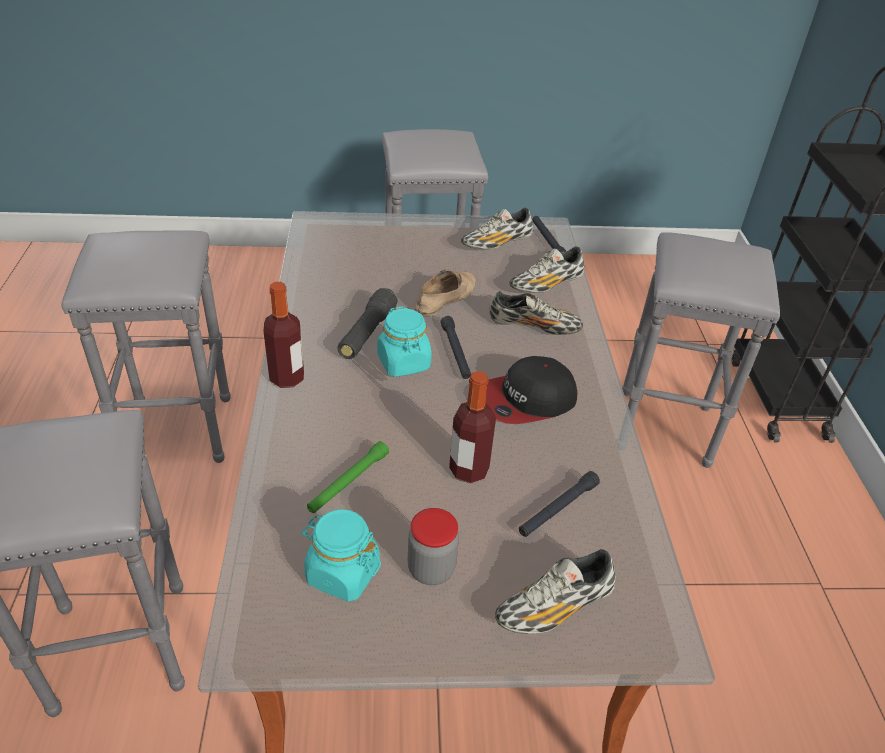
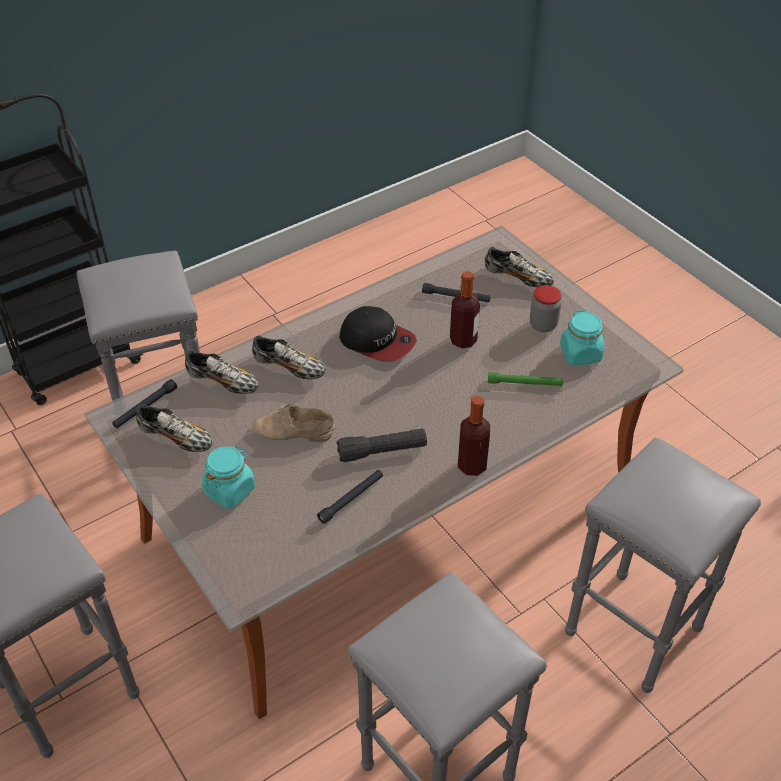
camera: 120 degrees left, 5 degrees up
turquoise jar [377,306,432,377] -> turquoise jar moved to [202,446,255,508]
black flashlight [441,316,471,379] -> black flashlight moved to [317,470,383,524]
shoe [490,291,583,335] -> shoe turned 135 degrees clockwise [252,335,325,379]

